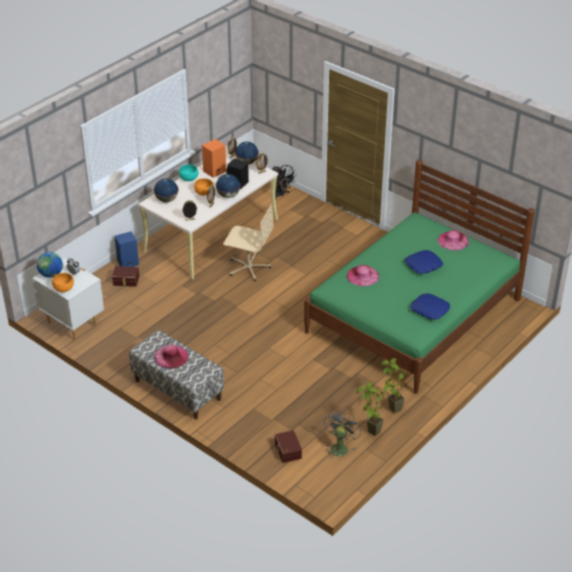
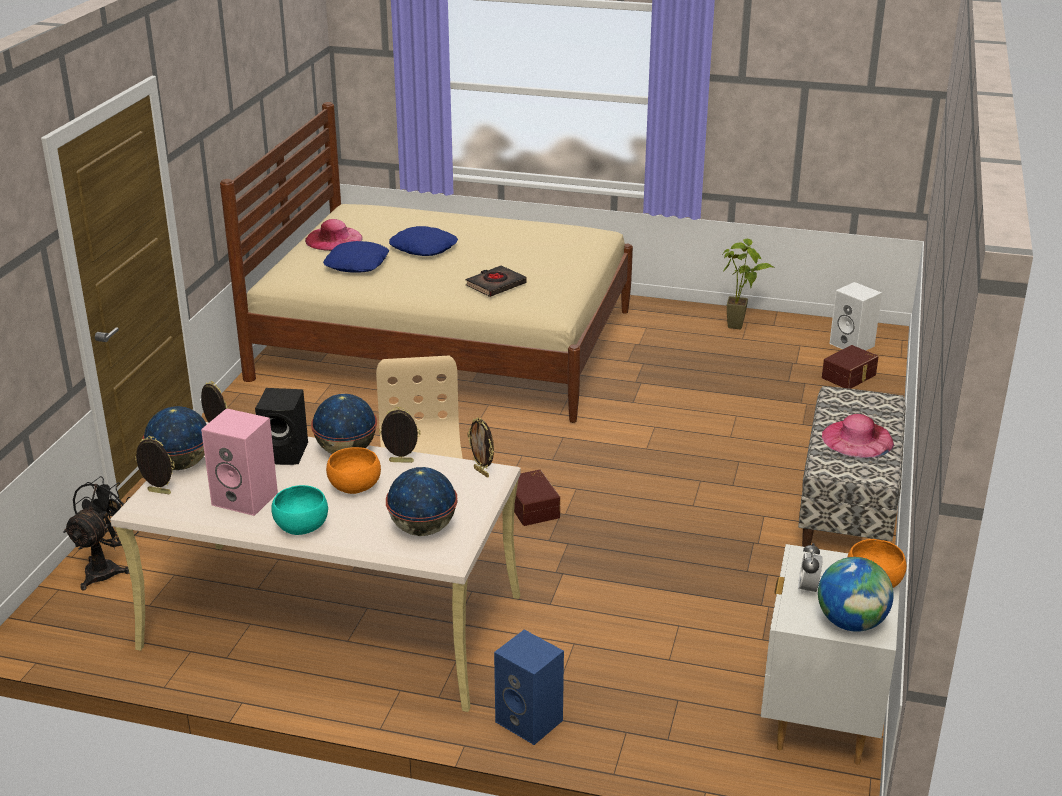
camera: 115 degrees left, 10 degrees down
brown storage box [112,266,139,287] -> brown storage box moved to [514,470,560,526]
orange speaker [202,139,226,178] -> pink speaker [201,408,278,516]
green bed [304,159,535,394] -> beige bed [220,102,633,423]
grey fan [324,411,362,459] -> none
pink hat [347,265,379,286] -> black book [466,265,527,297]
potted plant [380,358,411,413] -> none
blue pillow [410,293,450,320] -> blue pillow moved to [323,241,389,273]
none -> white speaker [829,282,882,351]

